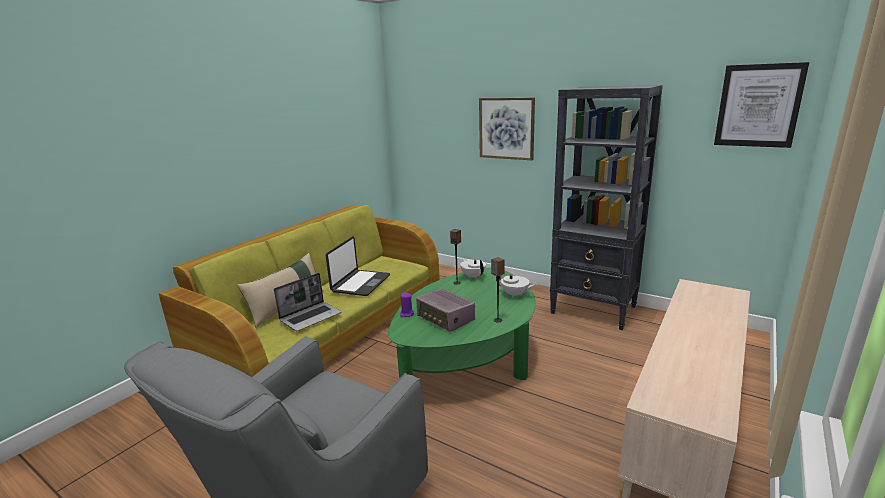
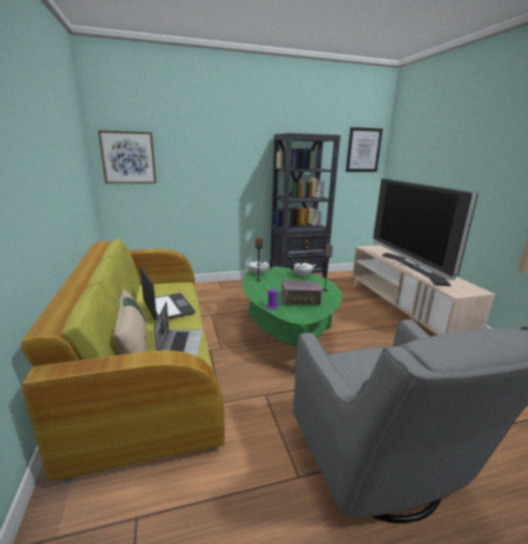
camera: 50 degrees left, 0 degrees up
picture [479,97,535,160] -> picture moved to [98,130,156,184]
none -> television [373,179,479,286]

